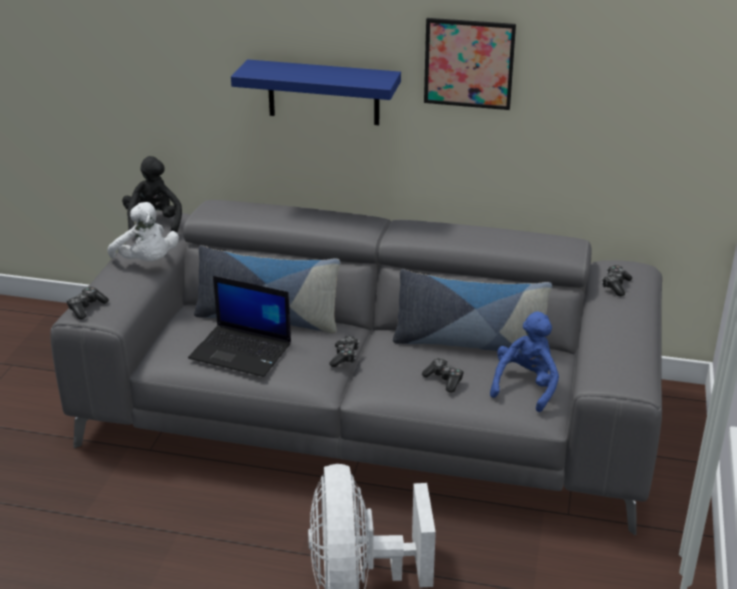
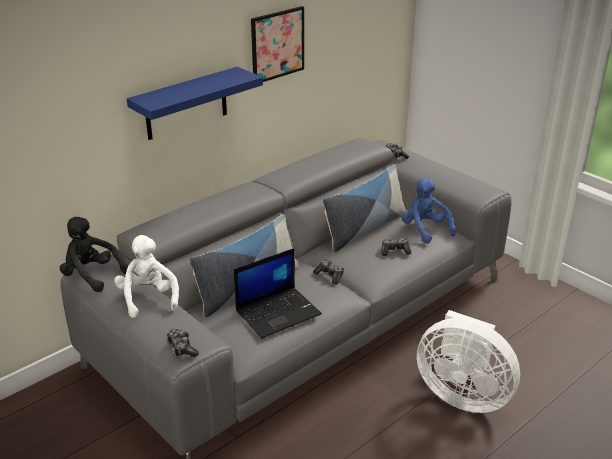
camera: 55 degrees left, 0 degrees up
white plush toy [107,202,179,261] -> white plush toy turned 105 degrees counterclockwise [114,235,179,318]

